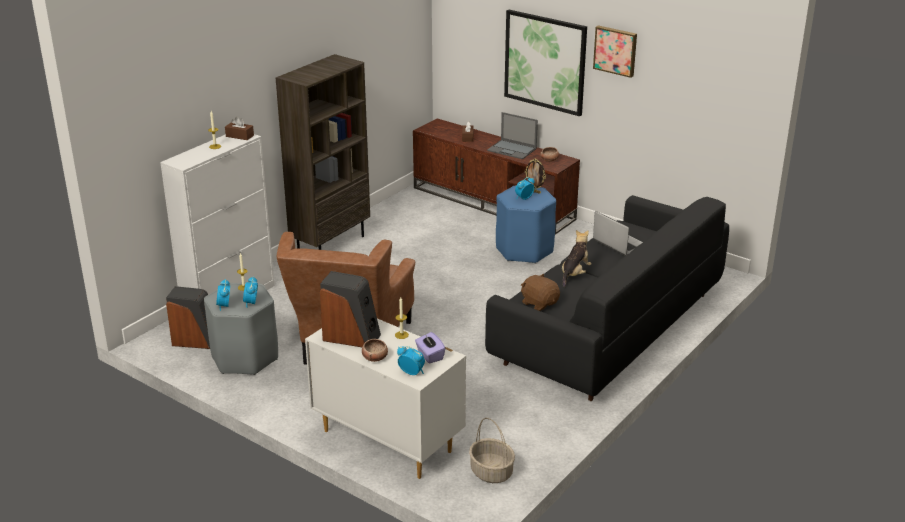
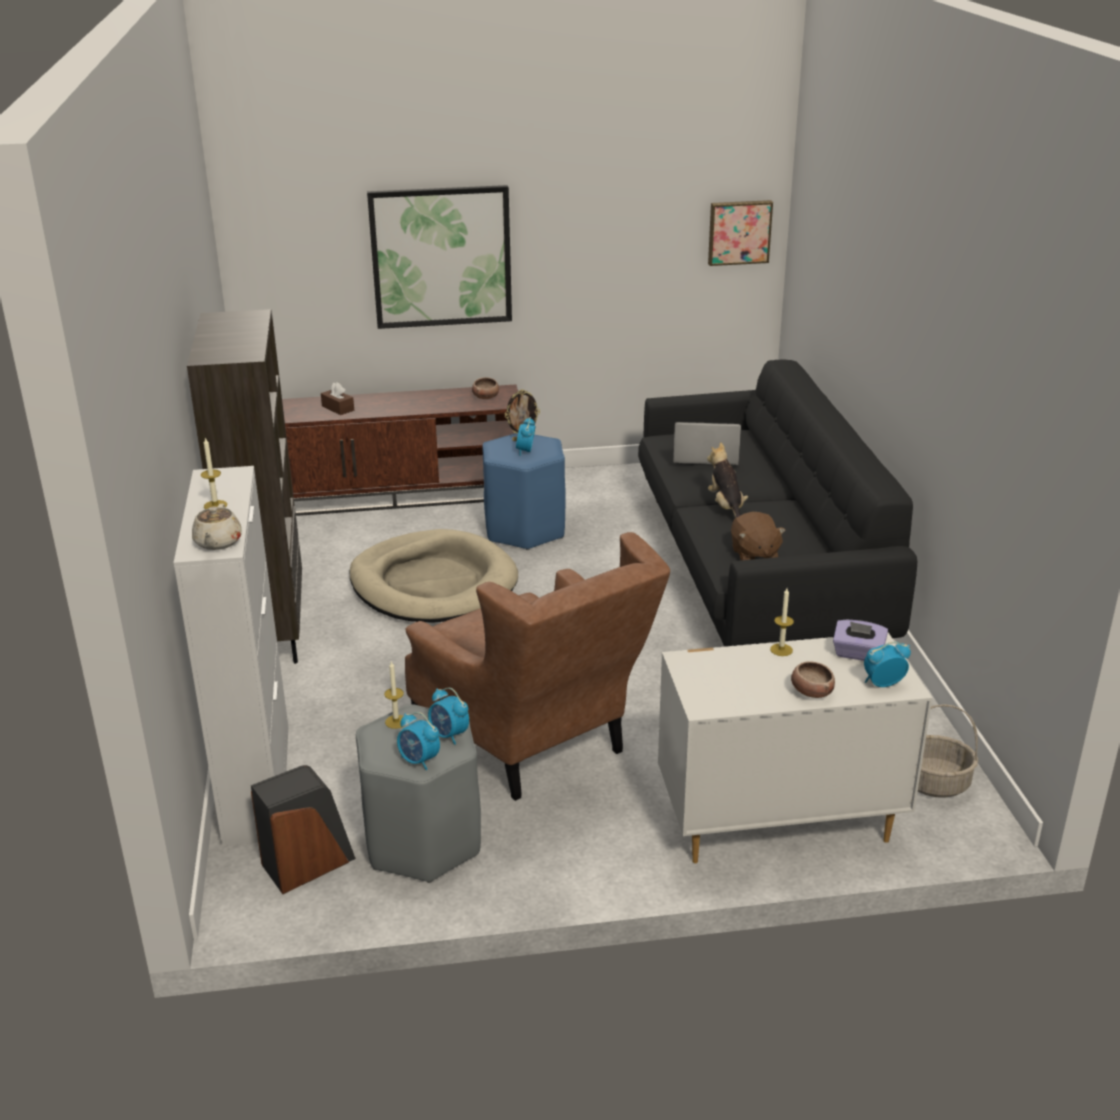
camera: 45 degrees left, 0 degrees up
brown tissue box [225,117,254,140] -> none
speaker [320,271,381,347] -> none
laptop [487,112,538,159] -> none
brown plush toy [521,274,560,311] -> brown plush toy turned 105 degrees counterclockwise [731,512,786,560]
picture [593,25,637,78] -> picture moved to [708,200,773,266]
none -> beige teapot [192,504,242,550]
none -> beige dog bed [349,529,518,623]

